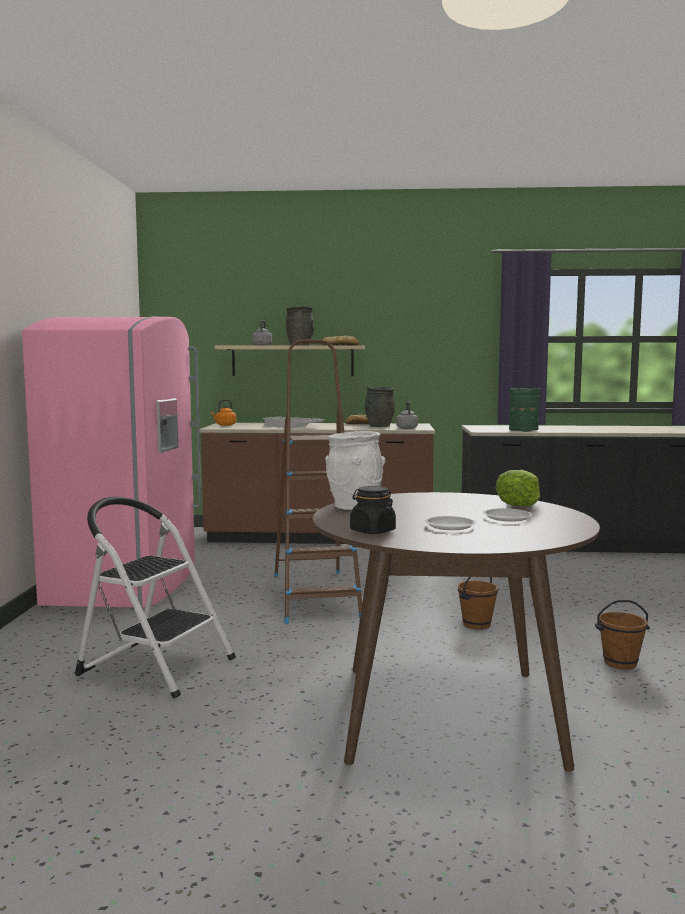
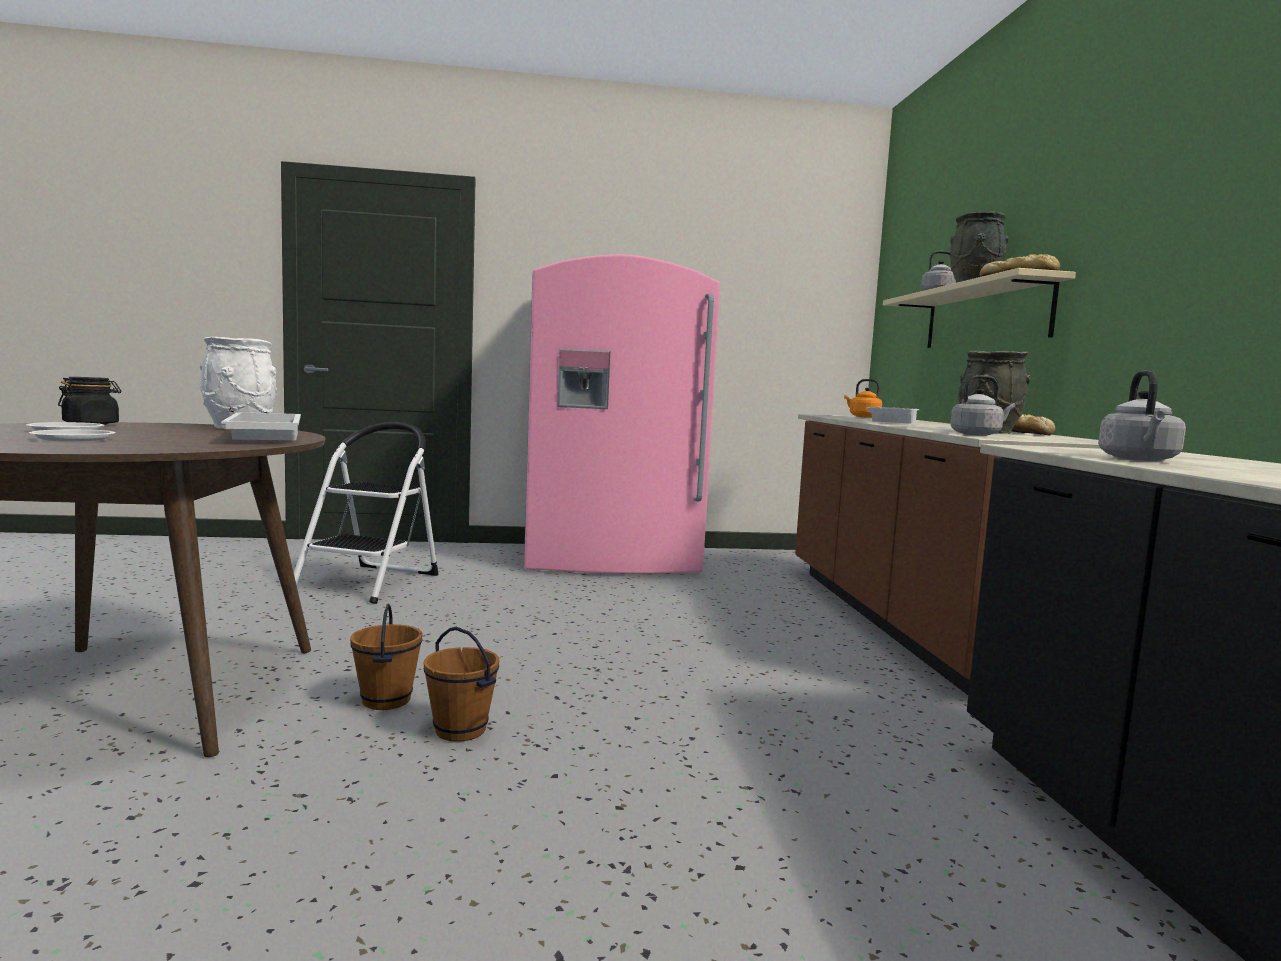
camera: 80 degrees right, 0 degrees up
brown step ladder [274,340,362,624] -> none
lettuce [495,470,540,506] -> none
green vase [509,388,540,432] -> grey kettle [1098,370,1186,461]
brown bucket [595,600,650,669] -> brown bucket moved to [350,604,423,710]
none -> white tray [221,412,301,440]

